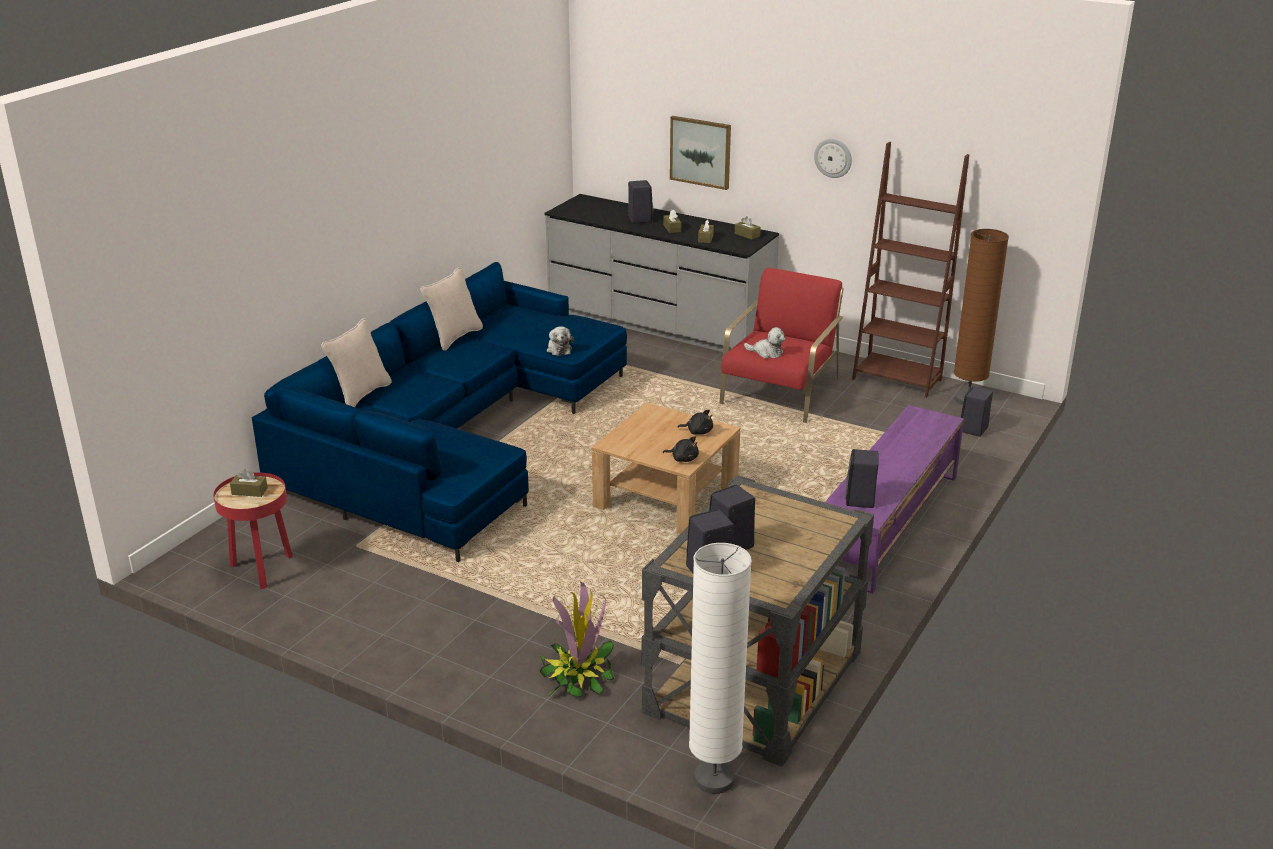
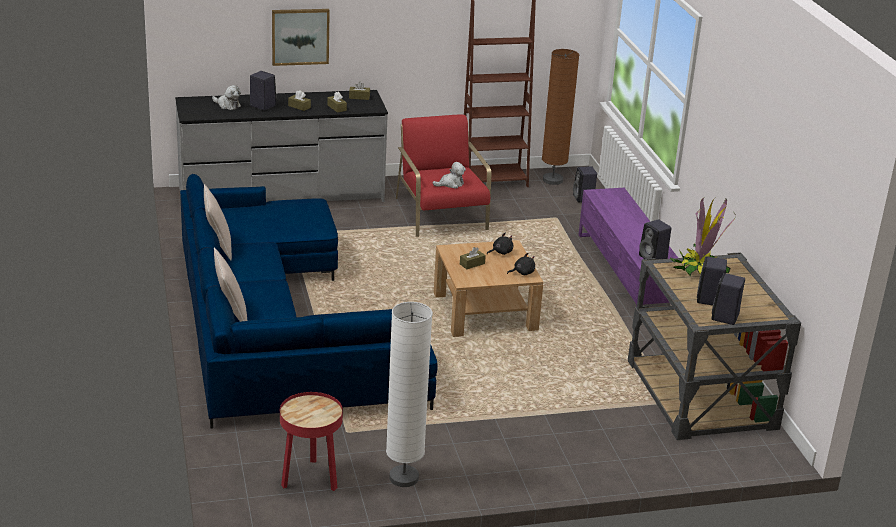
camera: 45 degrees left, 0 degrees up
brown tissue box [230,469,268,497] -> brown tissue box moved to [460,247,486,269]
potted plant [539,581,614,697] -> potted plant moved to [670,198,736,277]
plush toy [547,326,574,356] -> plush toy moved to [212,85,241,110]
white floor lamp [689,543,752,794] -> white floor lamp moved to [386,302,433,487]
wall clock [814,139,852,178] -> none

